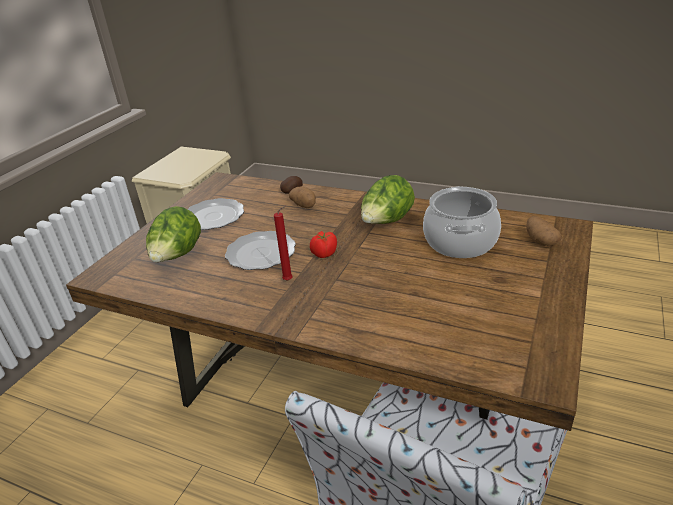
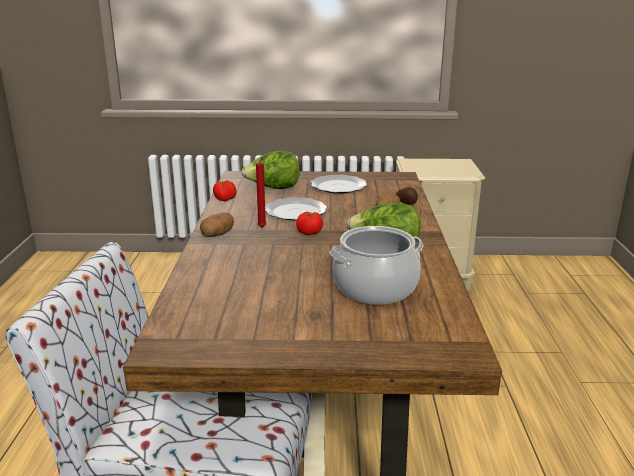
camera: 65 degrees right, 10 degrees down
potato [526,216,561,246] -> potato moved to [200,212,234,237]
none -> tomato [213,180,236,202]

